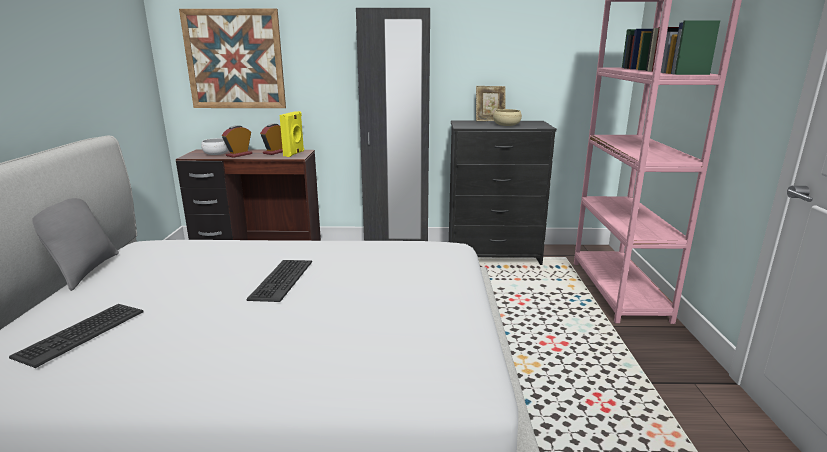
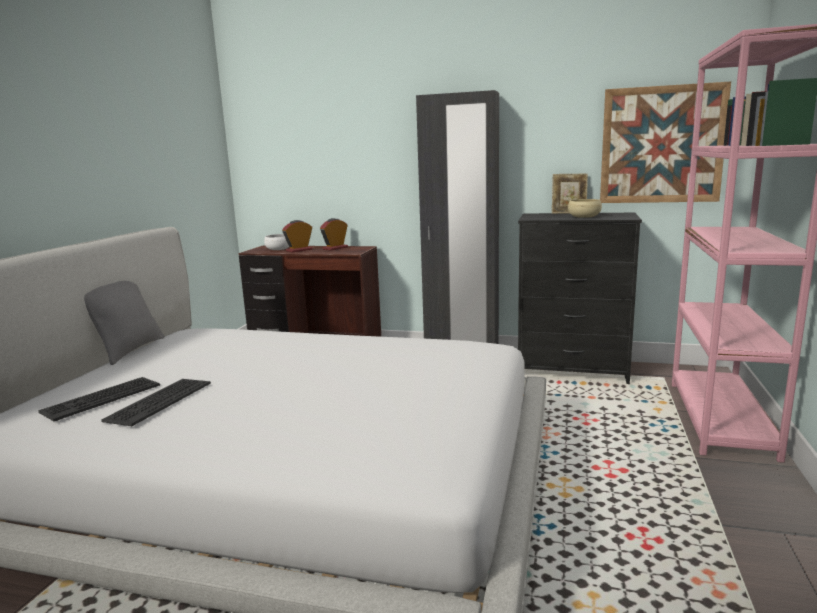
camera: 15 degrees right, 5 degrees down
picture [179,9,286,108] -> picture moved to [600,82,731,203]
keyboard [247,260,312,302] -> keyboard moved to [101,379,211,426]
yellow speaker [280,111,304,157] -> none

